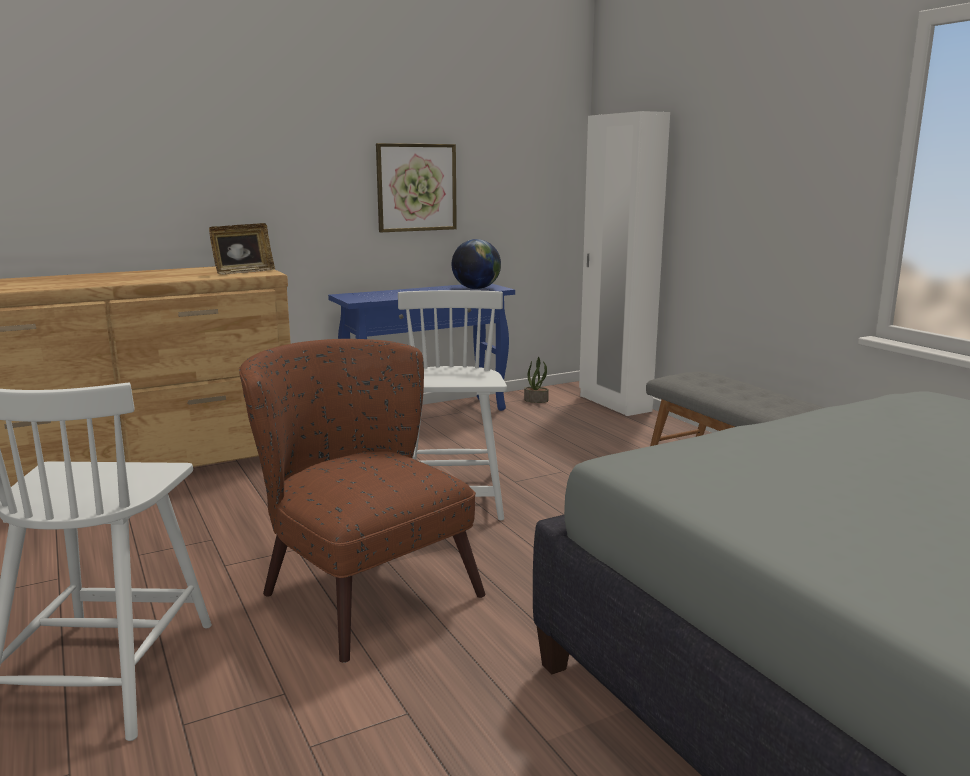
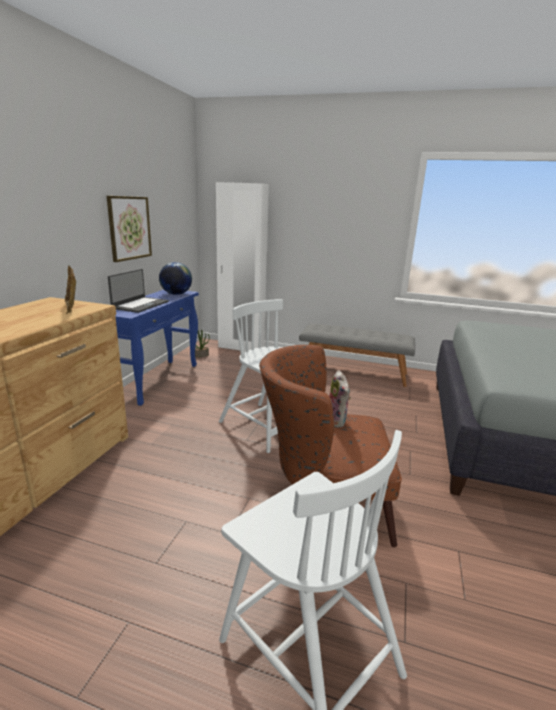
camera: 45 degrees left, 5 degrees up
picture frame [209,223,275,275] -> picture frame turned 150 degrees clockwise [65,265,76,314]
none -> laptop [108,269,169,313]
none -> plush toy [329,370,351,428]

